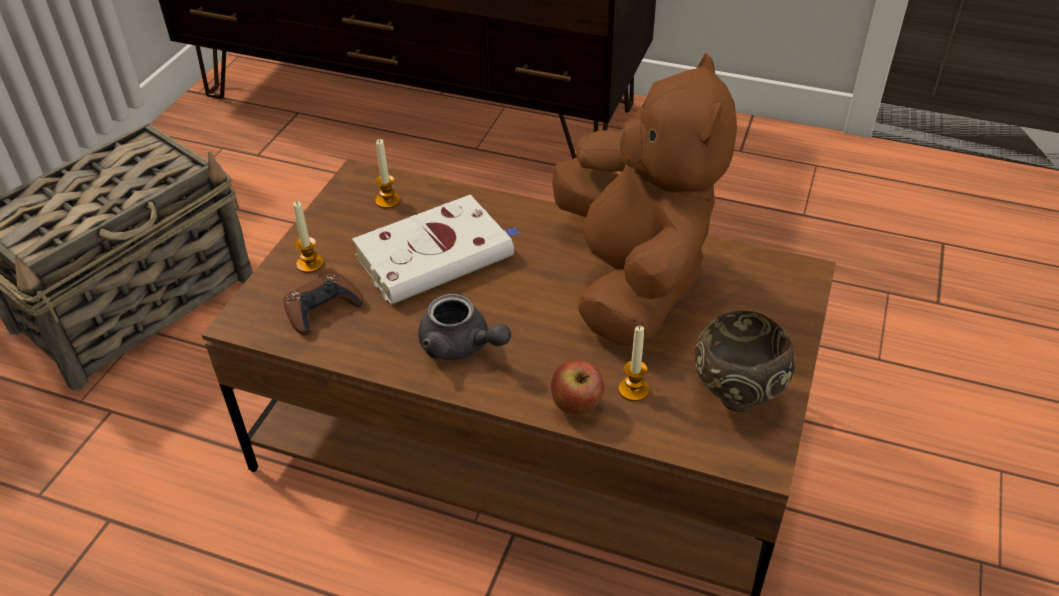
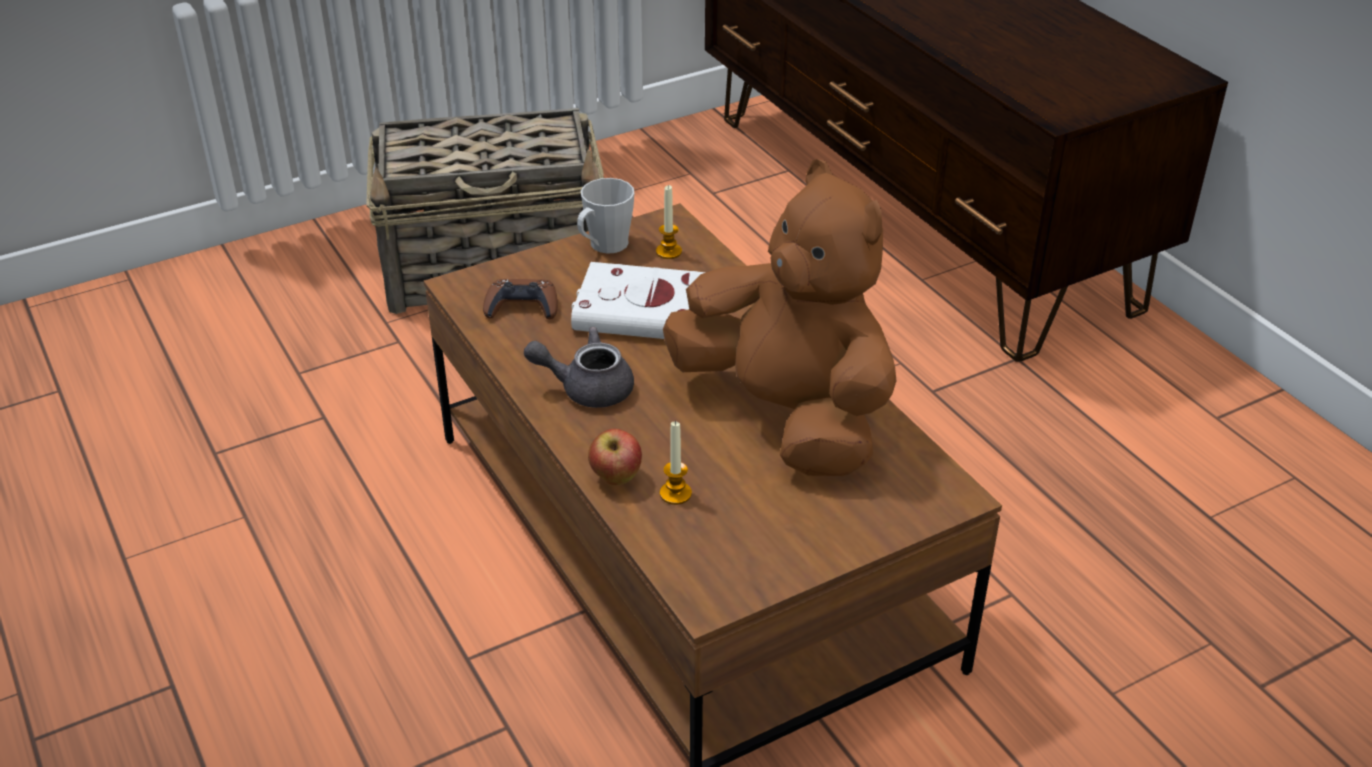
camera: 40 degrees right, 5 degrees down
candle [293,201,324,273] -> none
grey teapot [418,294,511,360] -> grey teapot turned 105 degrees clockwise [524,327,634,408]
brown plush toy [552,53,737,347] -> brown plush toy turned 75 degrees counterclockwise [663,159,896,476]
brown bowl [695,311,795,412] -> none
none -> grey mug [577,178,634,254]

